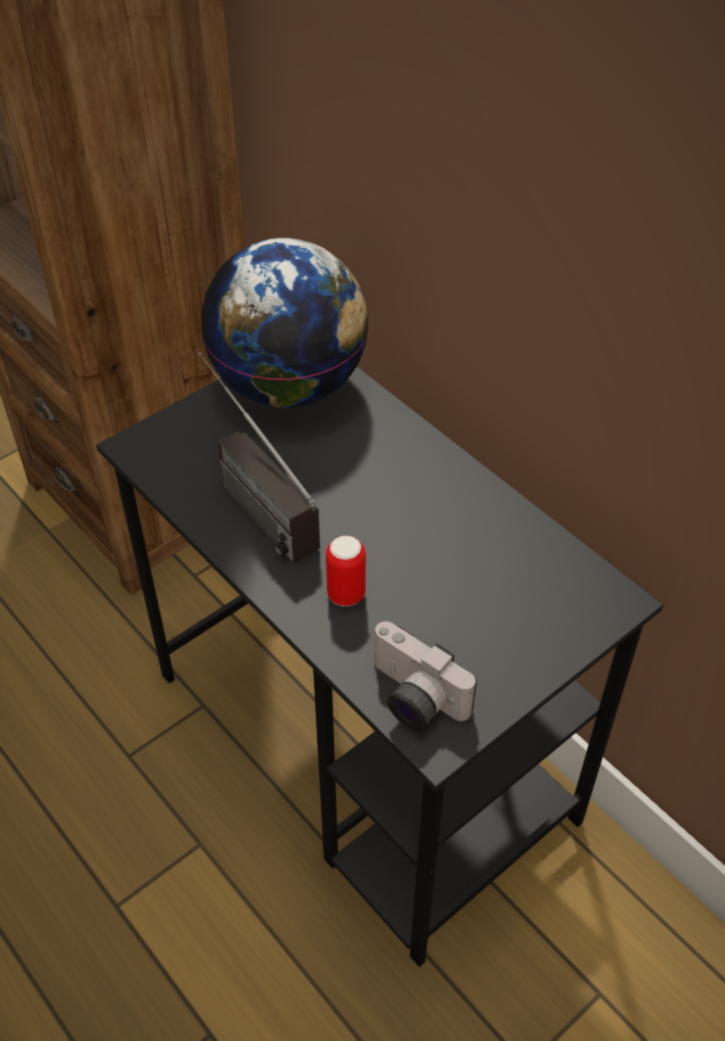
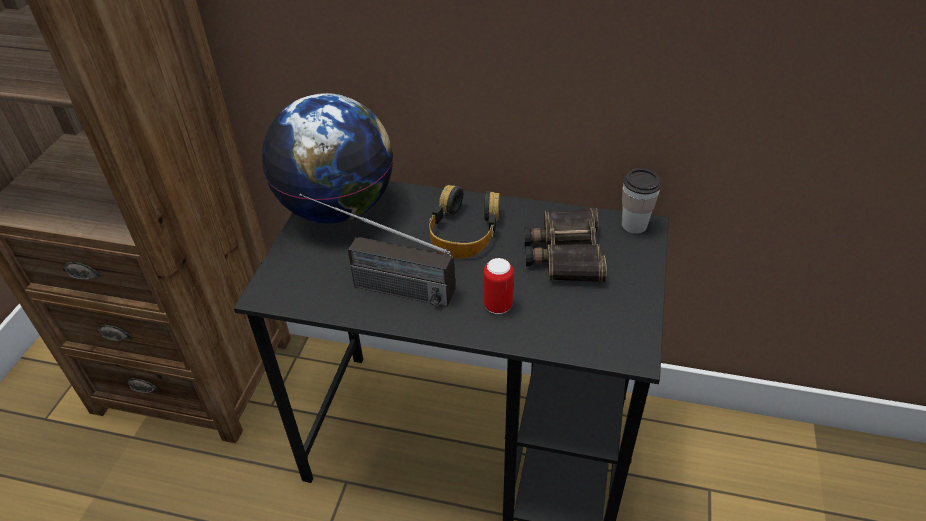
camera: 35 degrees left, 5 degrees down
camera [373,621,477,731] -> none
none -> headphones [429,185,500,259]
none -> binoculars [524,208,607,282]
none -> cup [622,168,661,234]

